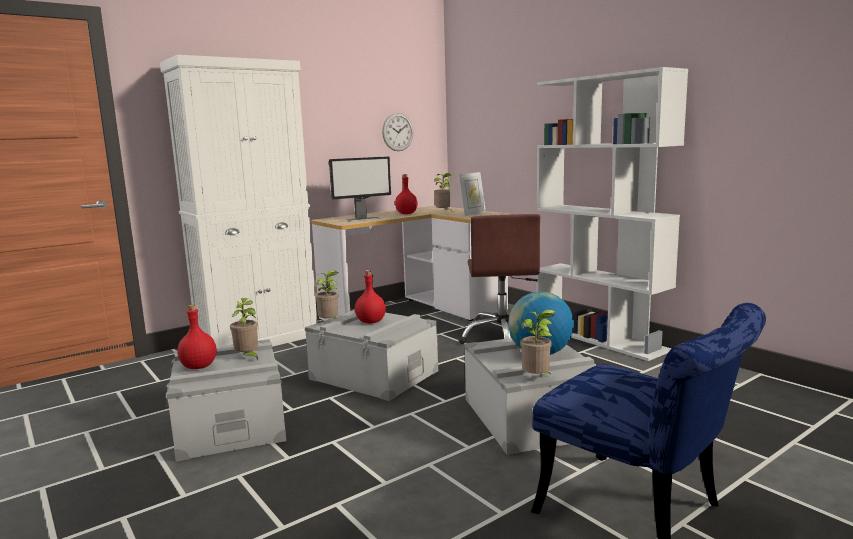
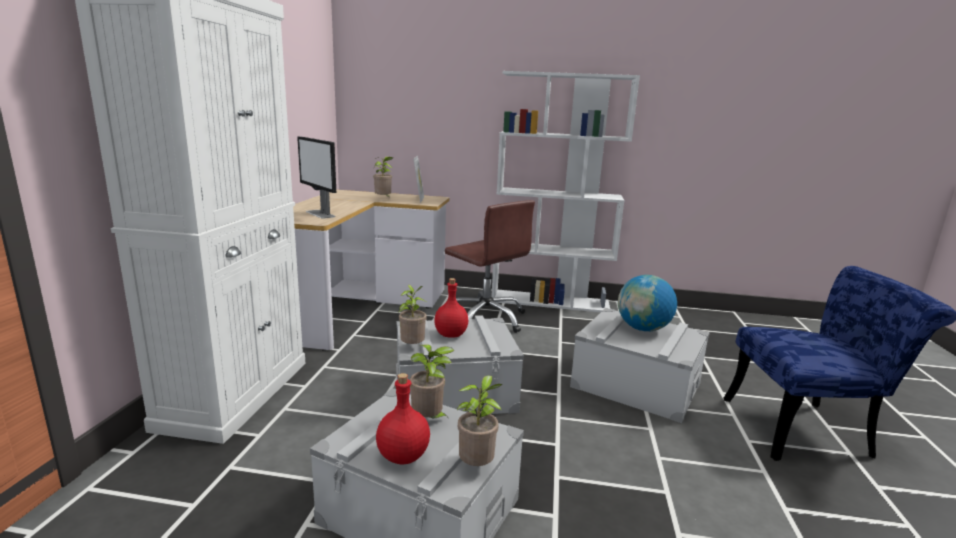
camera: 45 degrees left, 5 degrees up
monitor [329,156,391,221] -> monitor turned 120 degrees clockwise [297,136,336,219]
wall clock [382,113,413,151] -> none
red bottle [395,174,418,214] -> none
potted plant [520,310,556,375] -> potted plant moved to [457,375,502,466]

